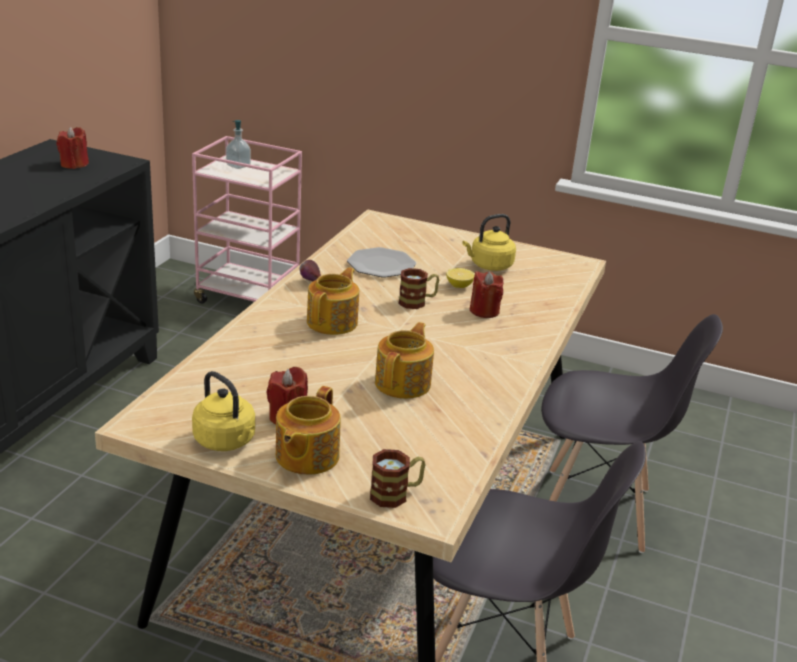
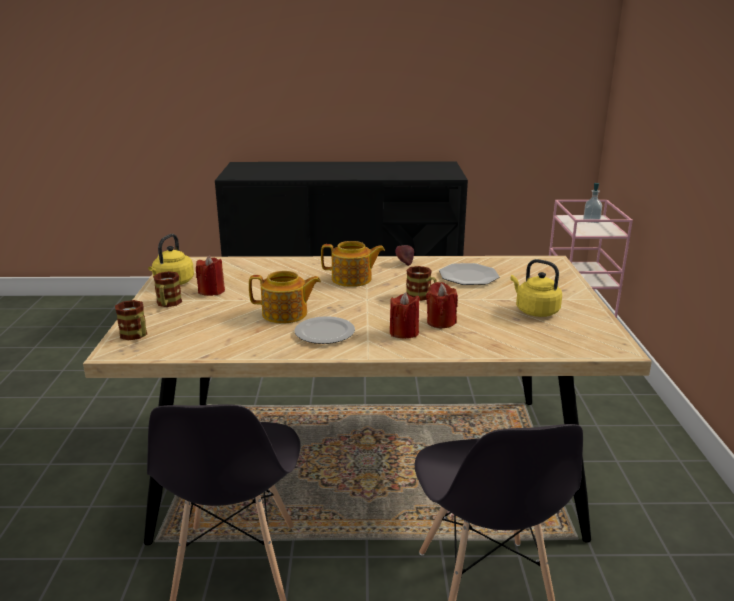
camera: 70 degrees right, 5 degrees down
red candle [57,127,89,169] -> red candle moved to [390,292,420,339]
teapot [276,386,341,475] -> mug [153,271,182,307]
lemon [446,268,475,288] -> none
none -> plate [294,316,355,344]

